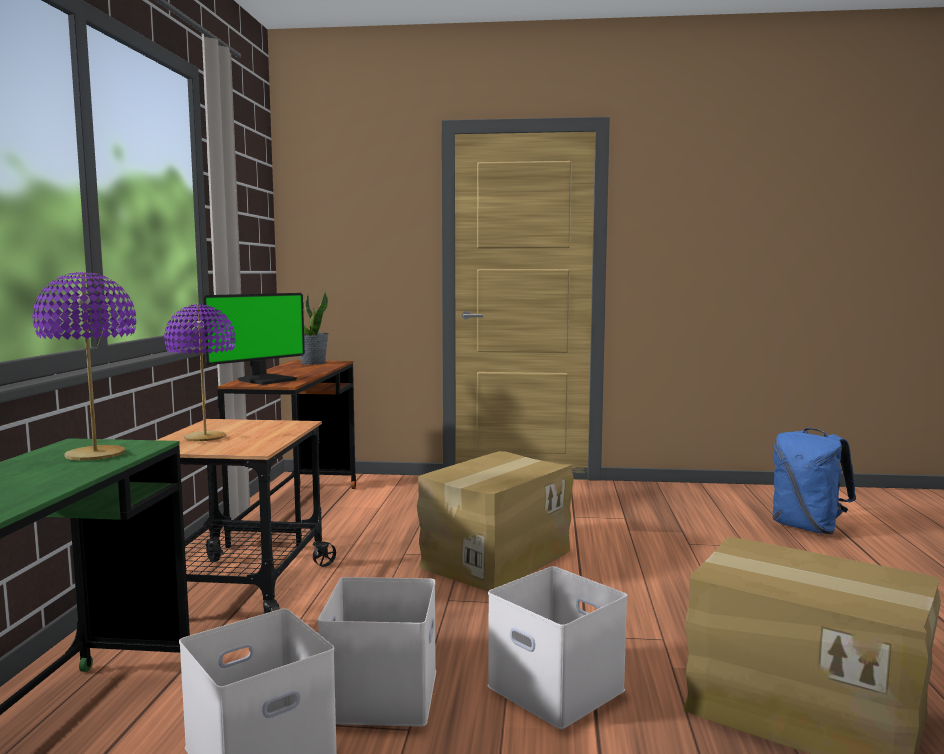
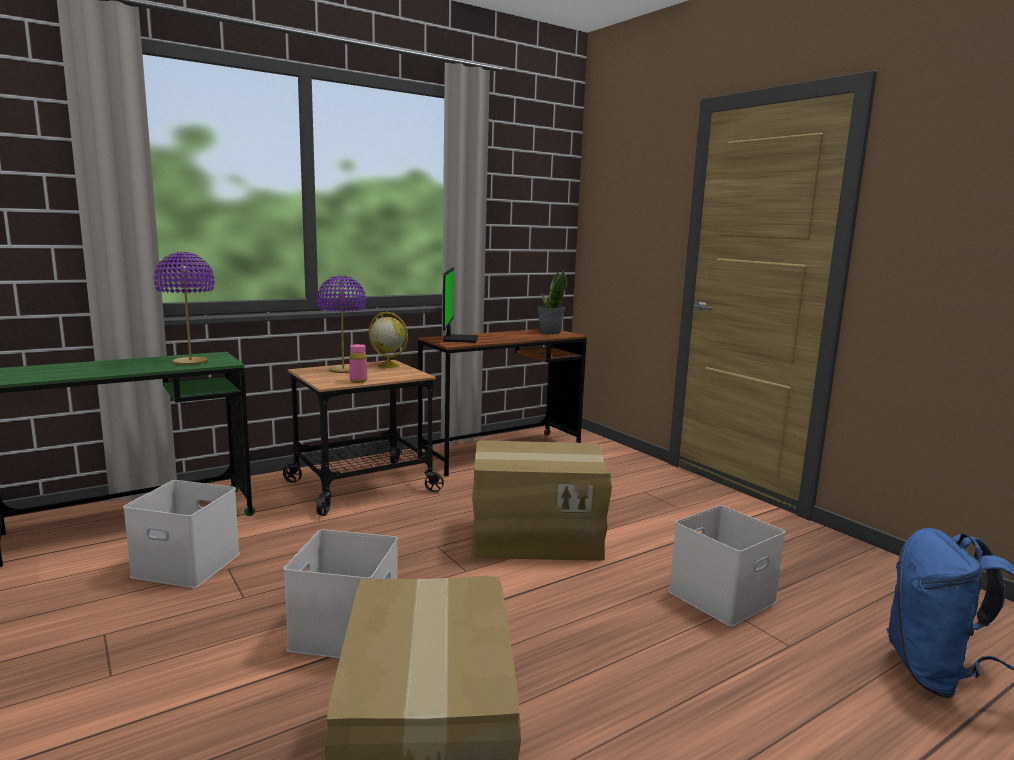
camera: 50 degrees right, 5 degrees up
monitor [202,293,305,385] -> monitor turned 90 degrees counterclockwise [443,268,479,343]
white storage box [318,577,436,727] -> white storage box moved to [669,505,785,627]
none -> pink bottle [349,344,367,383]
none -> globe [369,312,408,368]

